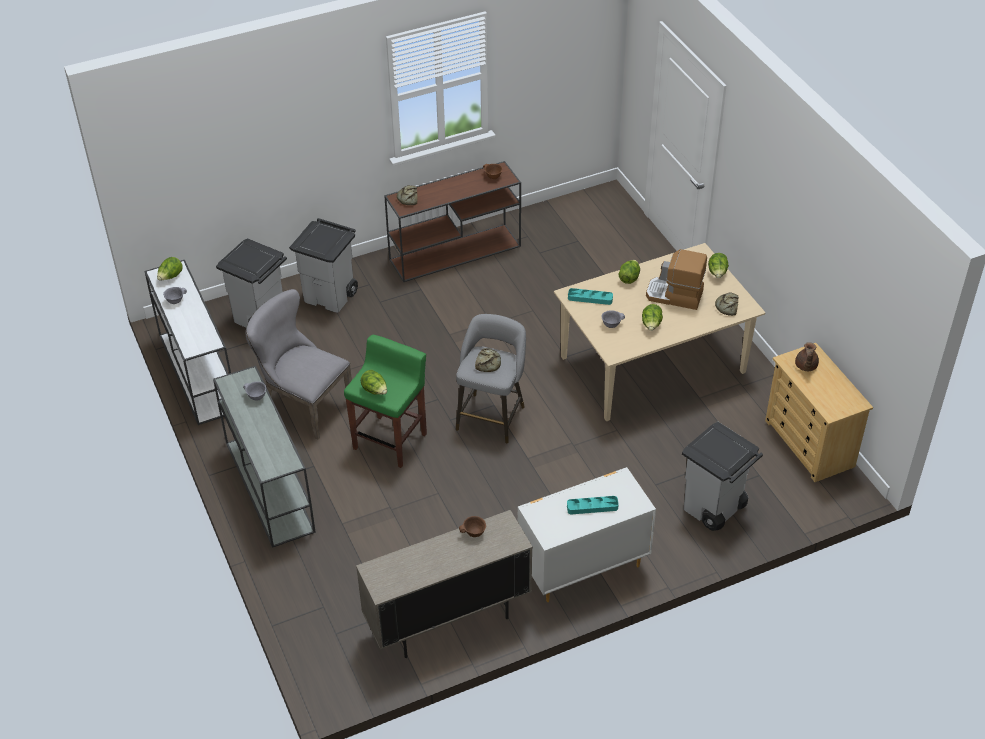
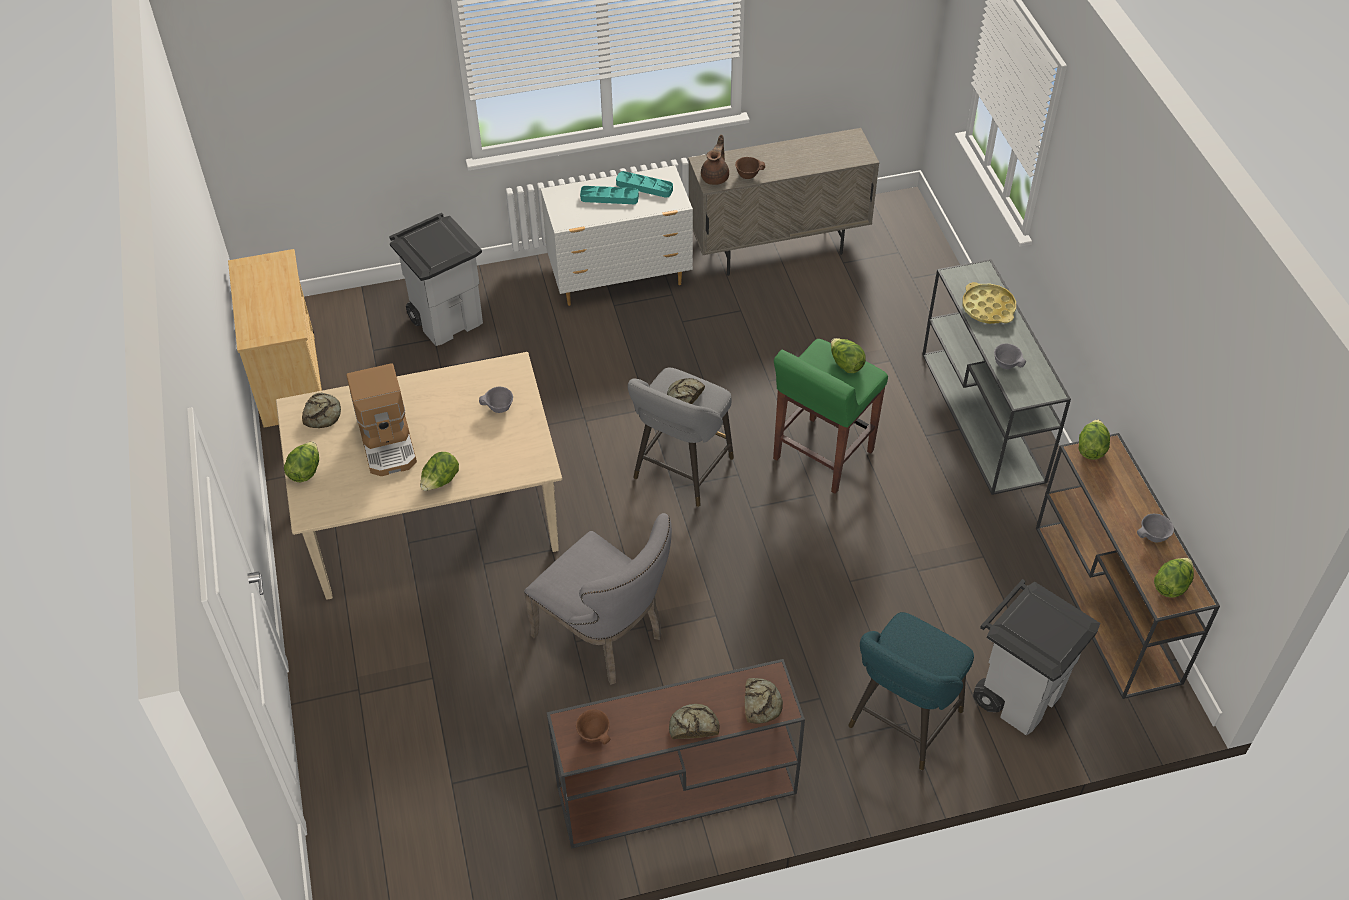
camera: 170 degrees left, 5 degrees up
white console table [144,260,231,425] -> brown console table [1036,433,1220,699]
grey chair [246,289,352,440] -> grey chair moved to [524,513,672,685]
grey trash can [289,218,358,313] -> turquoise stool [848,612,974,770]
turquoise tray [568,288,613,305] -> turquoise tray moved to [616,171,673,198]
lettuce [642,304,663,331] -> lettuce moved to [1079,419,1110,460]
coffee machine [646,249,707,310] -> coffee machine turned 45 degrees clockwise [346,363,417,476]
brown teapot [795,342,819,371] -> brown teapot moved to [701,135,729,185]
none -> bread [669,704,720,739]
none -> yellow tray [962,282,1016,324]

